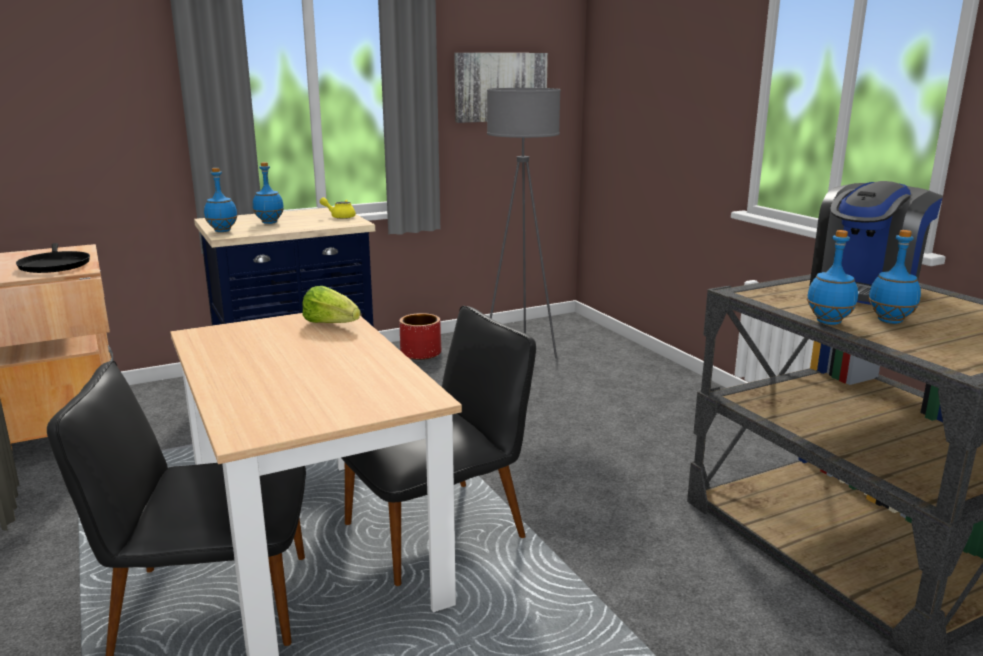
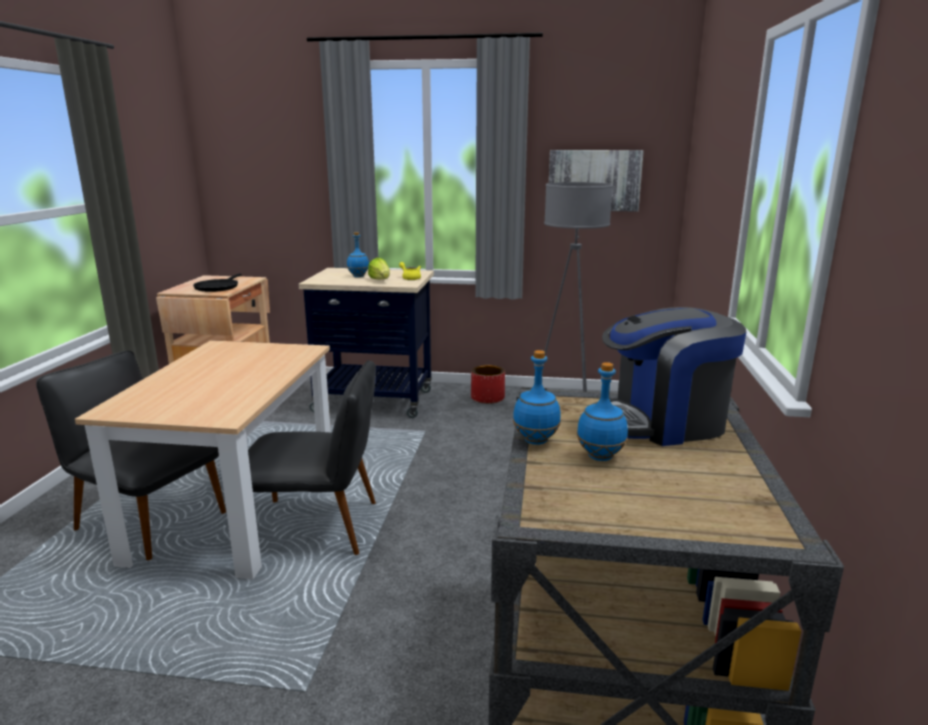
camera: 35 degrees right, 0 degrees up
blue bottle [204,168,238,232] -> none
lettuce [302,286,361,323] -> lettuce moved to [368,258,390,280]

